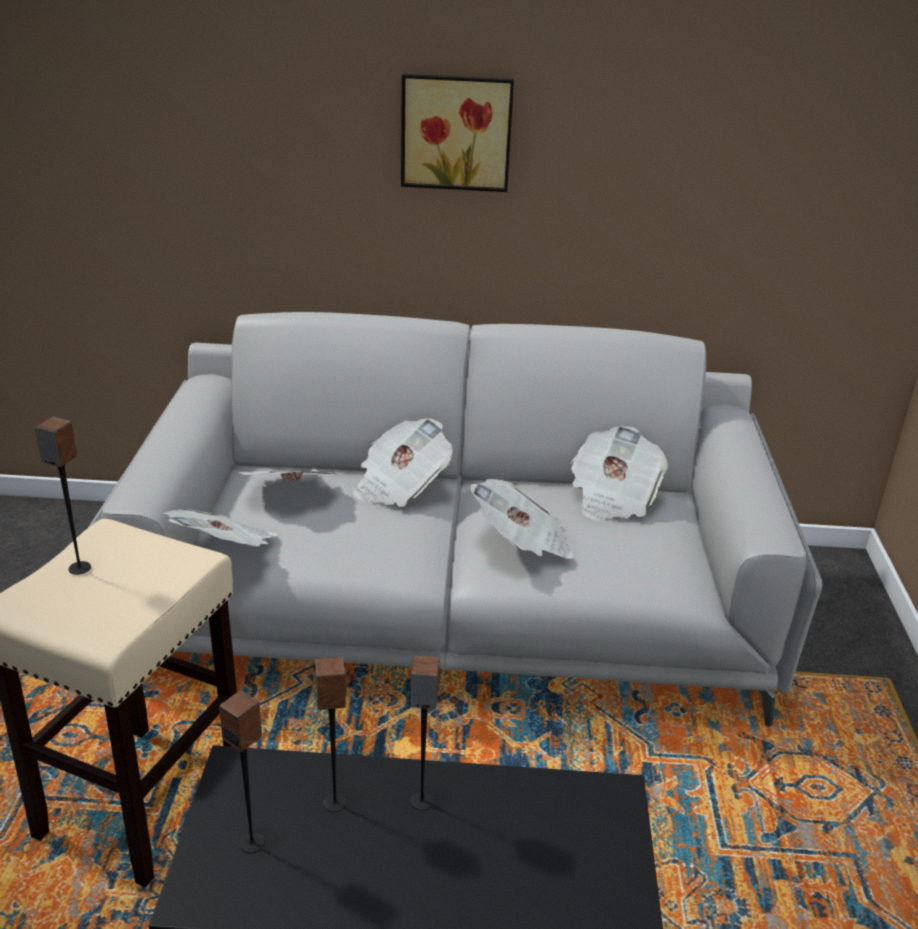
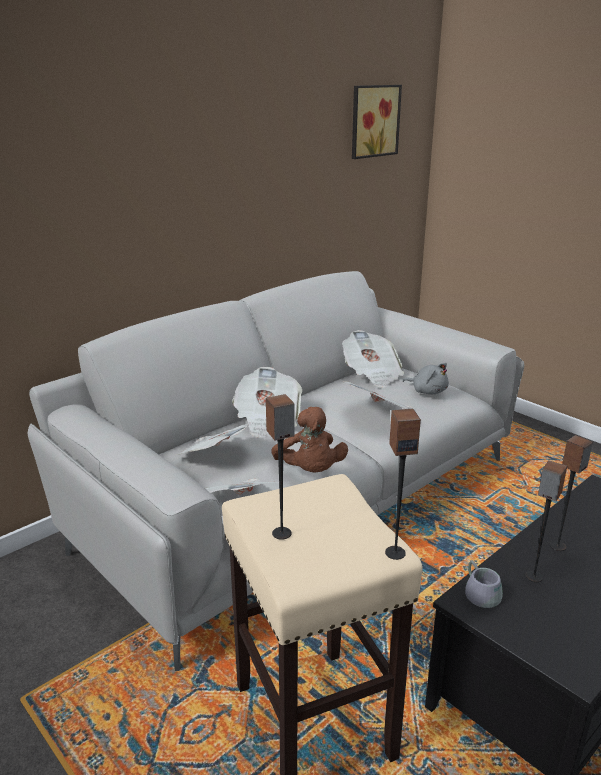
camera: 45 degrees left, 5 degrees down
speaker [219,690,264,853] -> speaker moved to [385,409,421,560]
picture [401,74,514,192] -> picture moved to [352,85,402,159]
none -> brown plush toy [271,407,348,472]
none -> grey plush toy [403,363,449,395]
none -> grey mug [465,561,503,608]

